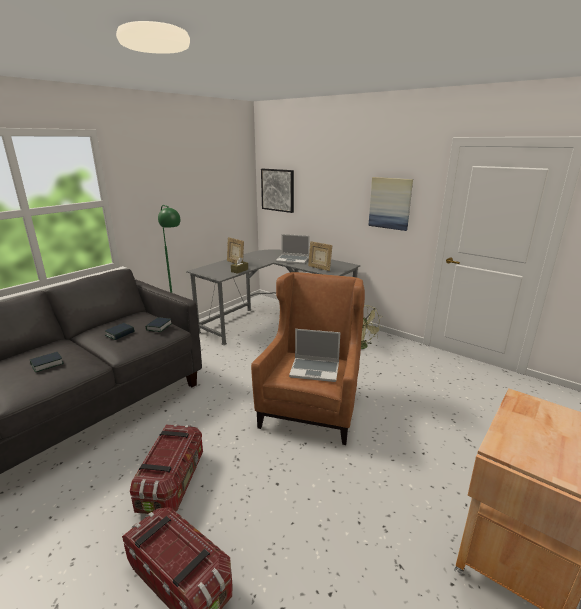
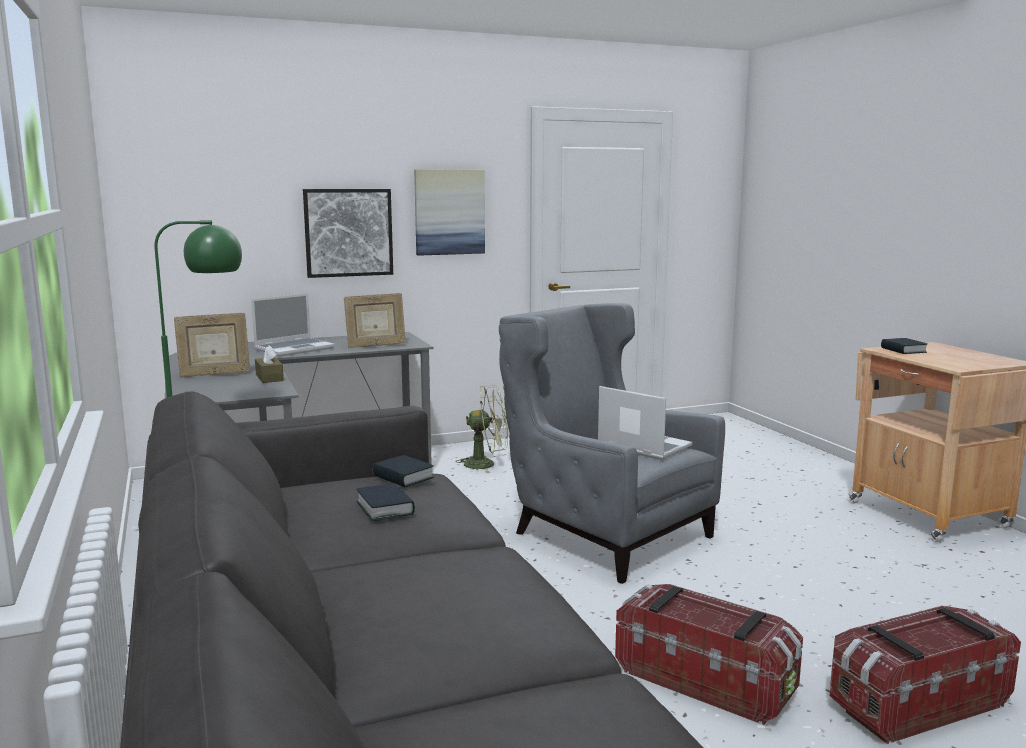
camera: 60 degrees left, 10 degrees down
book [30,352,64,372] -> book moved to [881,338,928,354]
brown armchair [251,272,365,445] -> grey armchair [499,303,725,584]
picture [261,169,294,213] -> picture moved to [303,189,393,278]
laptop [289,329,340,382] -> laptop turned 90 degrees counterclockwise [598,386,692,460]

